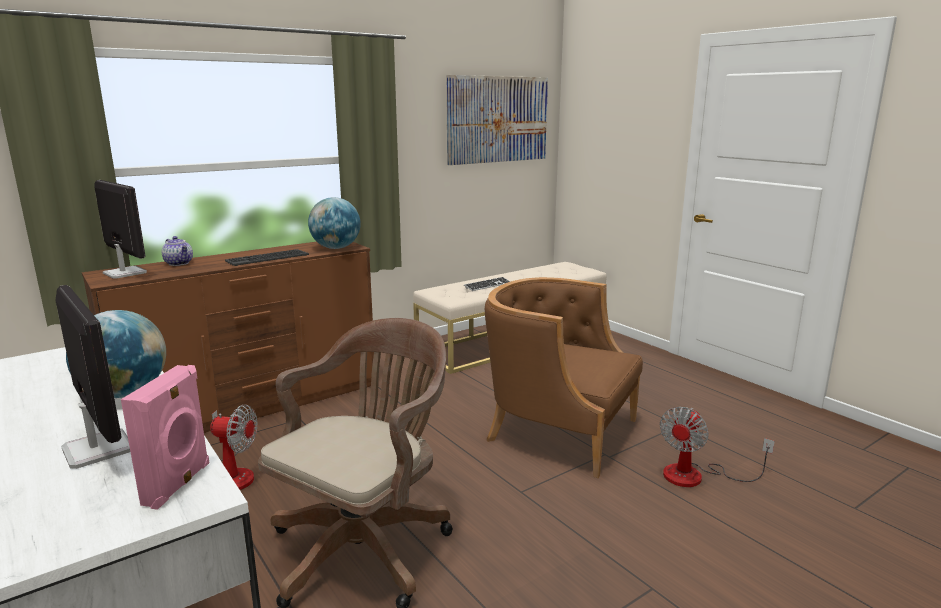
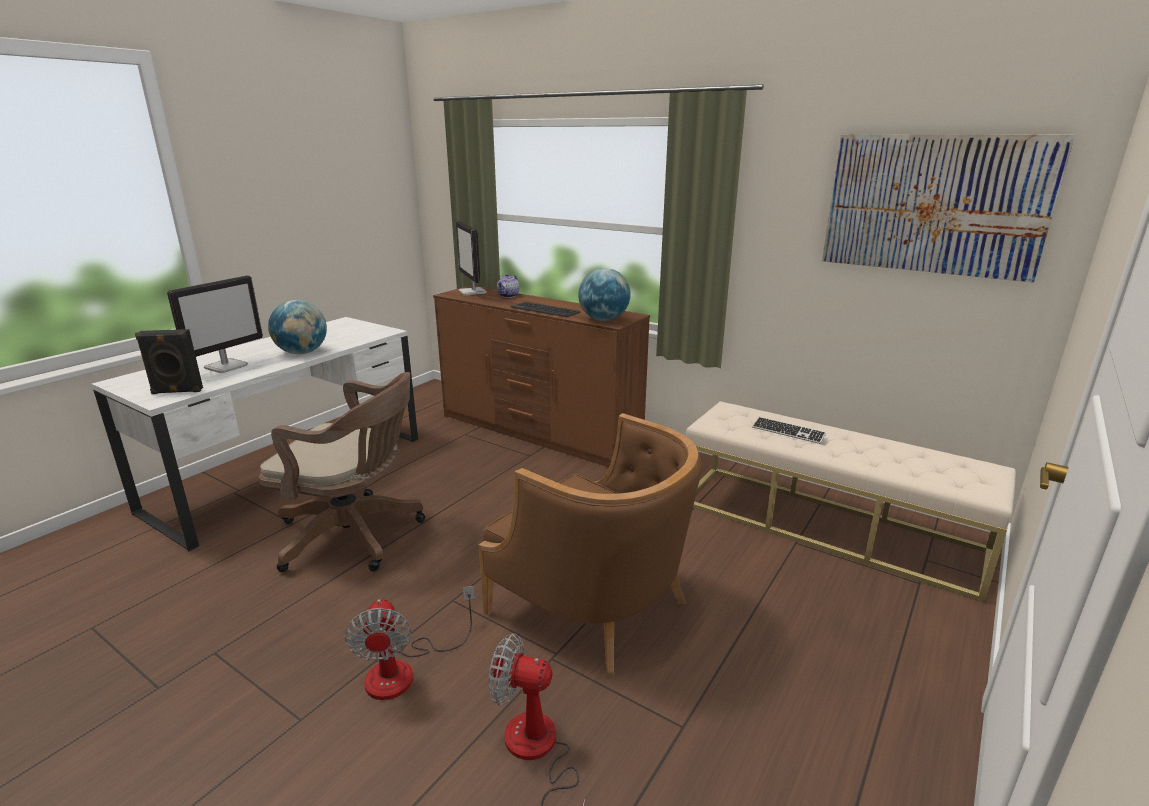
camera: 70 degrees right, 5 degrees up
monitor [94,180,147,279] -> monitor turned 135 degrees clockwise [456,221,487,295]
pink speaker [121,365,210,510] -> black speaker [135,329,203,394]
fan [210,404,257,490] -> fan moved to [345,586,475,700]
brown armchair [485,277,643,478] -> brown armchair turned 120 degrees clockwise [478,413,702,679]

